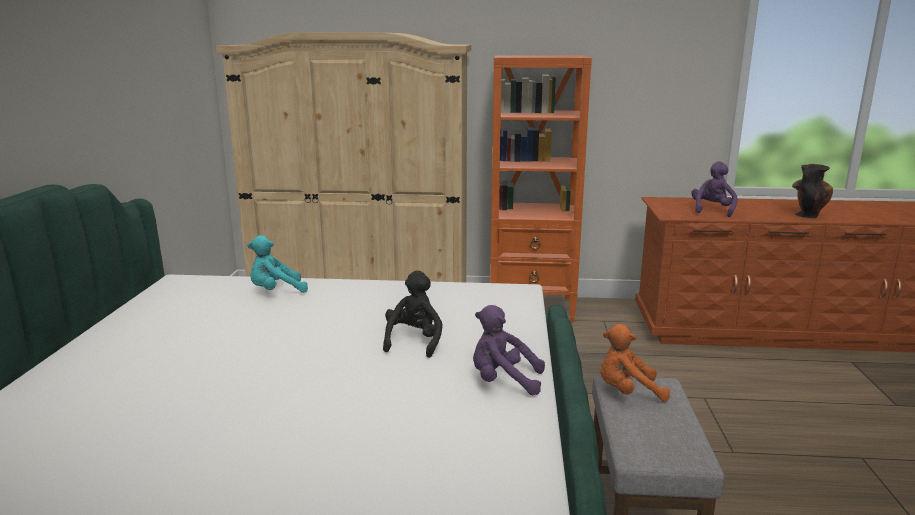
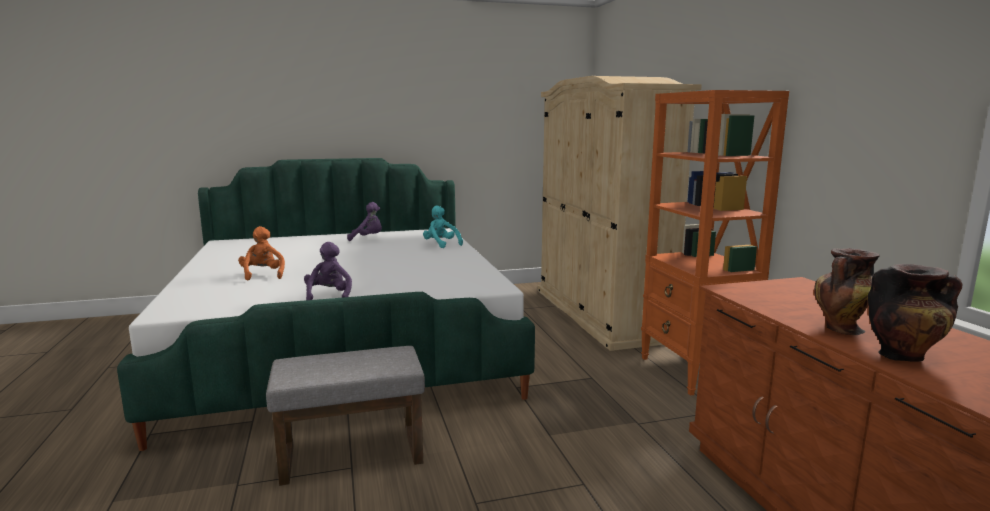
camera: 70 degrees right, 5 degrees down
black plush toy [383,270,442,358] -> none
orange plush toy [600,324,670,402] -> orange plush toy moved to [238,226,285,280]
purple plush toy [691,161,738,217] -> purple plush toy moved to [347,202,382,241]
none -> vase [814,248,880,335]

